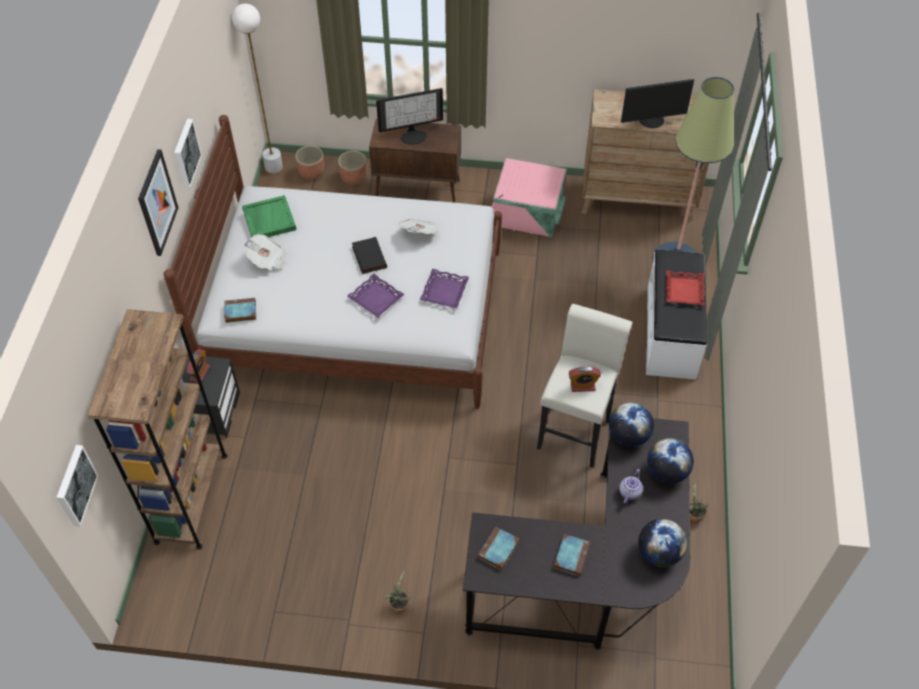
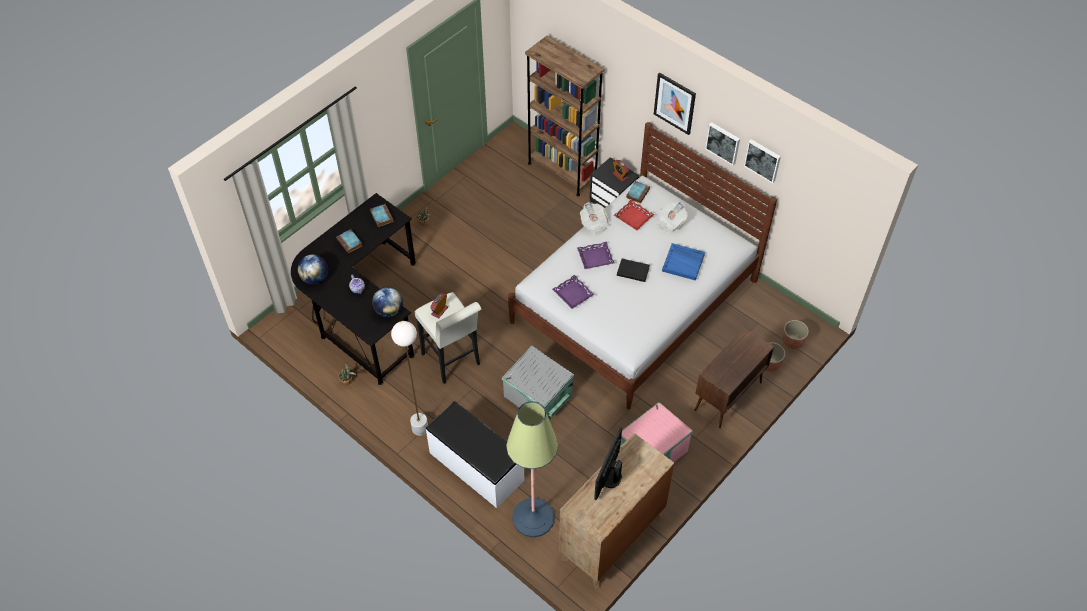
camera: 125 degrees right, 0 degrees up
picture [56,445,98,526] -> picture moved to [744,139,781,183]
white floor lamp [232,4,283,173] -> white floor lamp moved to [391,321,428,436]
green tray [242,195,297,237] -> none
monitor [376,88,443,145] -> none
newspaper [399,218,438,234] -> newspaper moved to [580,202,610,236]
globe [647,438,694,484] -> none
red tray [666,270,705,305] -> red tray moved to [614,200,654,230]
none -> grey storage box [502,346,574,420]
none -> blue tray [662,243,705,281]

